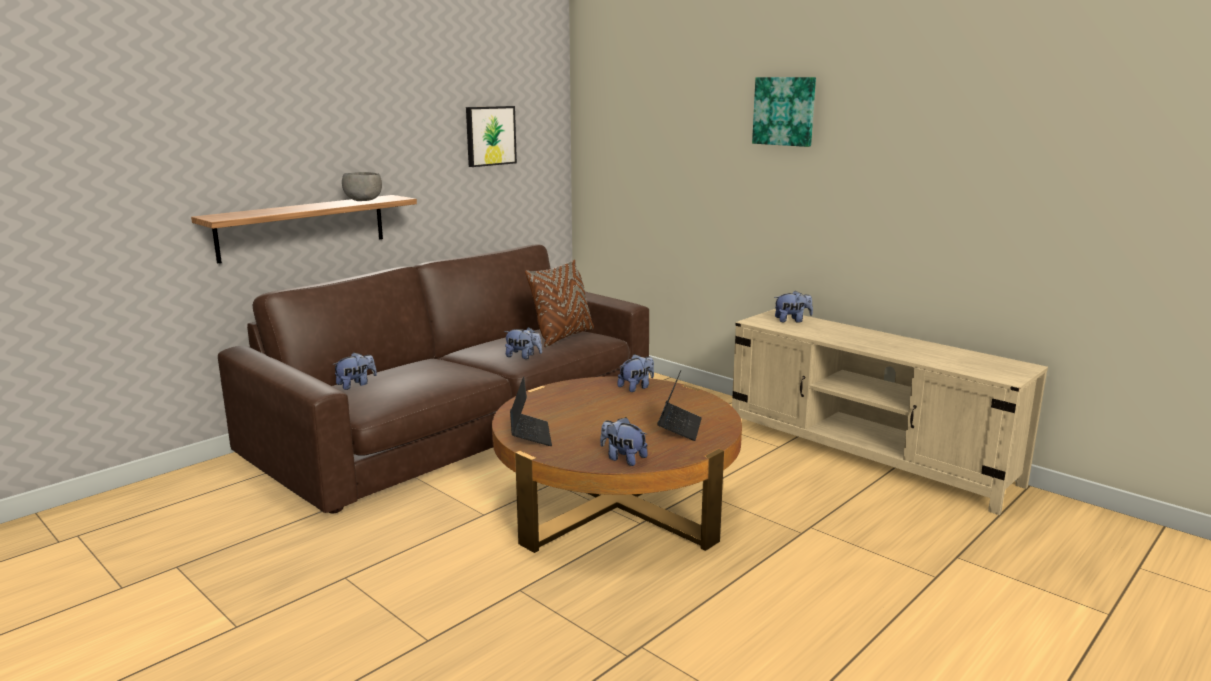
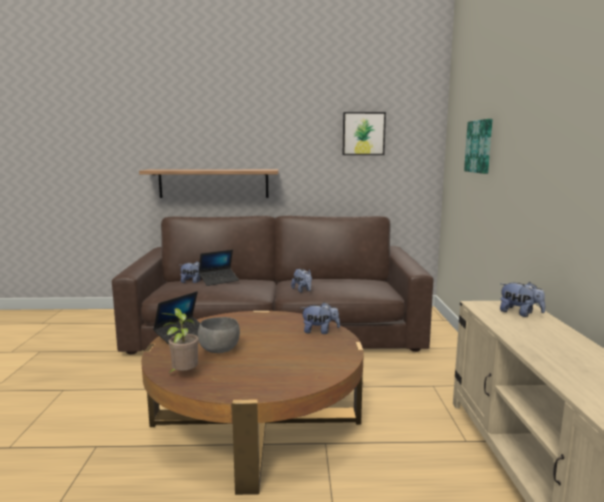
camera: 45 degrees right, 5 degrees down
grey bowl [342,172,382,201] -> grey bowl moved to [198,317,240,353]
brown pillow [525,259,594,348] -> none
plush toy [600,417,648,466] -> potted plant [161,308,199,374]
laptop [657,370,702,441] -> laptop moved to [198,250,239,286]
picture [752,77,816,147] -> picture moved to [464,119,493,174]

